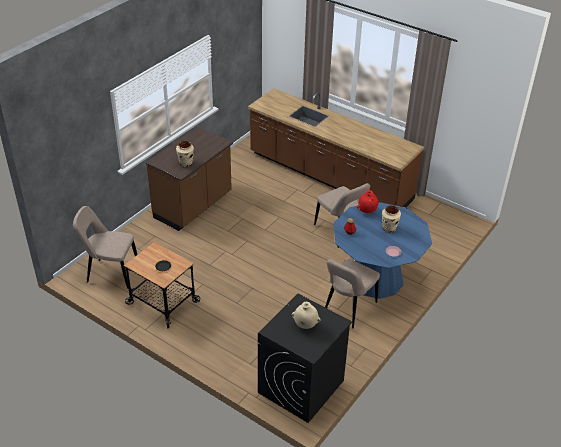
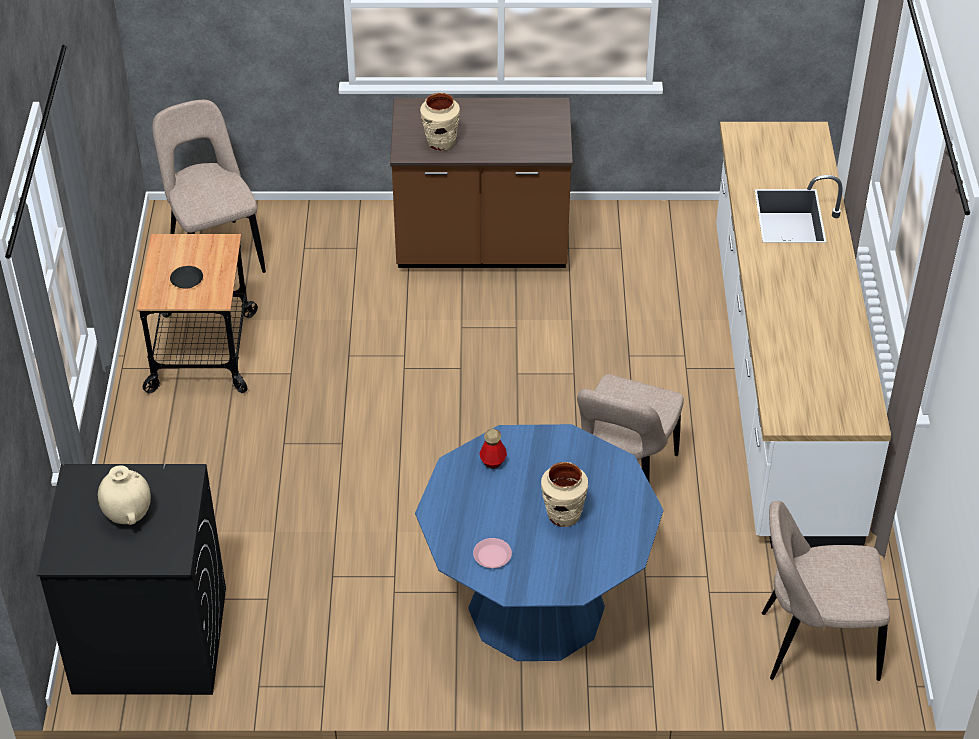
camera: 55 degrees right, 5 degrees up
brown counter [248,88,424,207] -> white counter [716,122,891,549]
beige chair [325,259,380,328] -> beige chair moved to [762,501,890,681]
red vase [357,190,379,213] -> none

